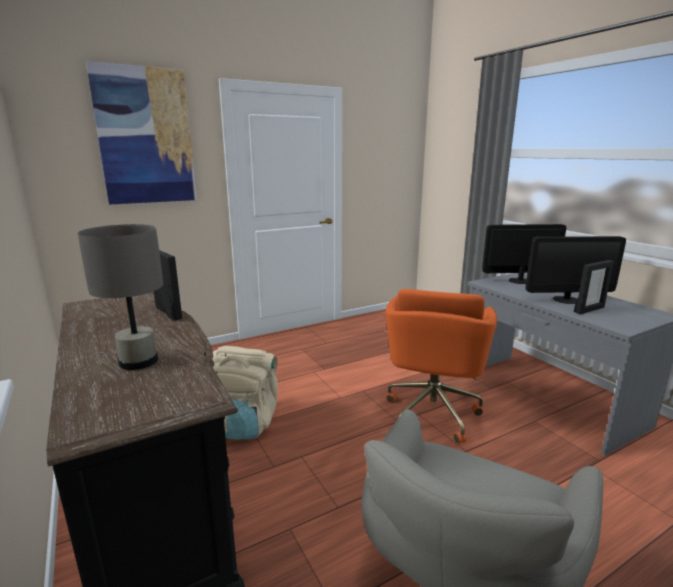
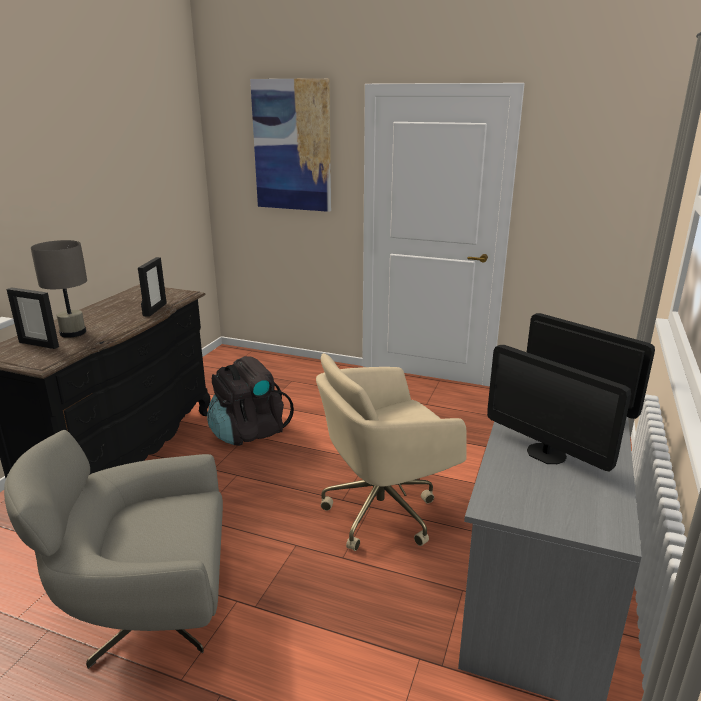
camera: 50 degrees right, 5 degrees up
beige backpack [213,346,278,440] -> black backpack [207,356,294,446]
orange office chair [386,289,497,444] -> beige office chair [316,353,467,551]
picture frame [574,260,614,314] -> picture frame moved to [6,287,59,349]

